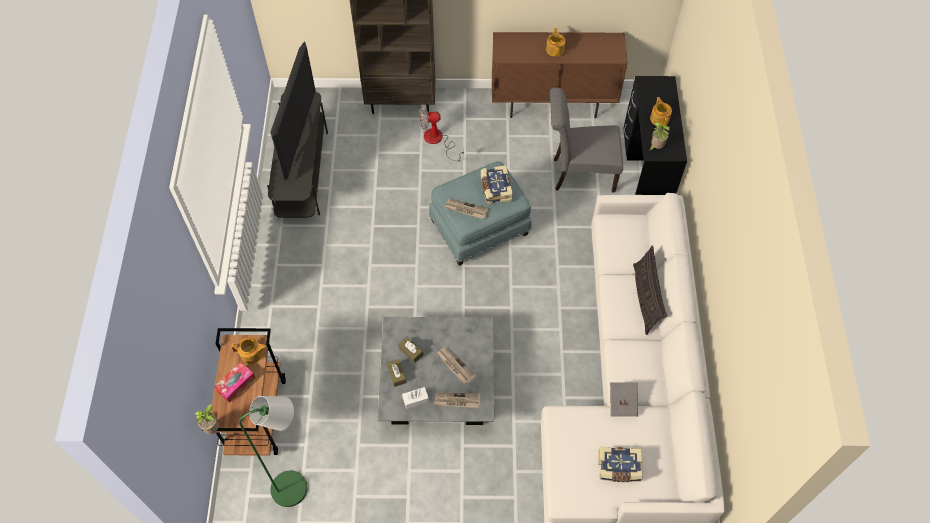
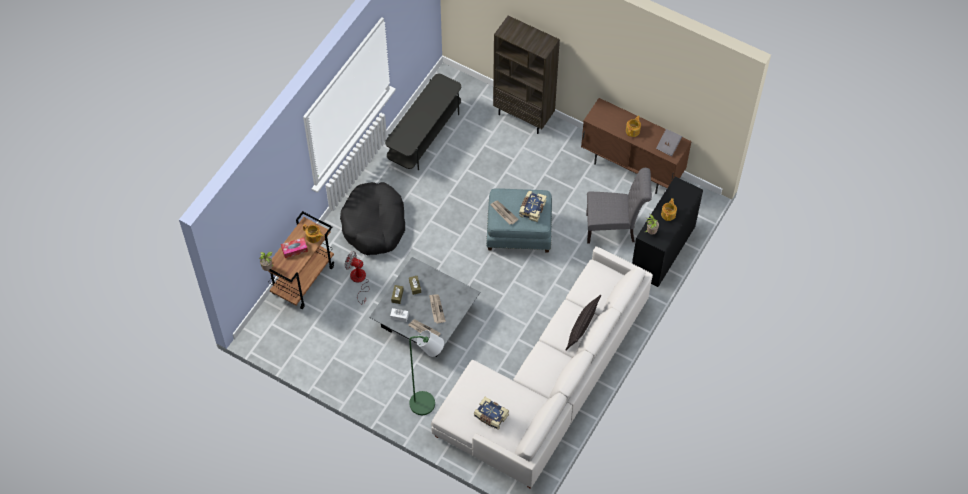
camera: 30 degrees right, 0 degrees up
green floor lamp [239,396,307,507] -> green floor lamp moved to [409,330,444,415]
television [270,41,316,181] -> none
fan [420,106,464,161] -> fan moved to [345,251,369,305]
grey chair [550,87,623,193] -> grey chair turned 150 degrees clockwise [586,168,652,243]
grey book [610,382,638,416] -> grey book moved to [656,129,682,156]
none -> black dog bed [340,182,405,255]

